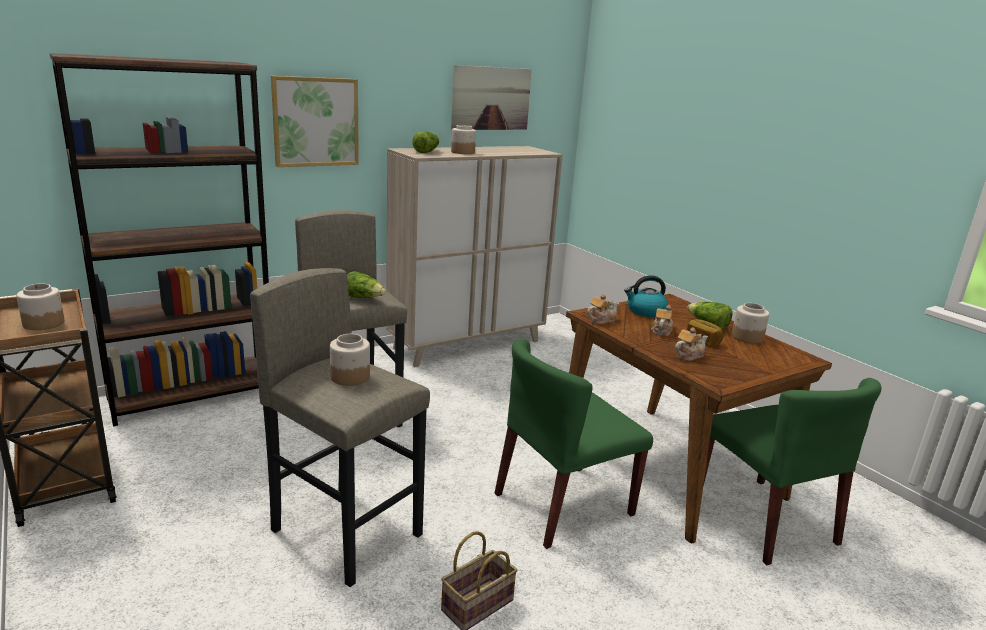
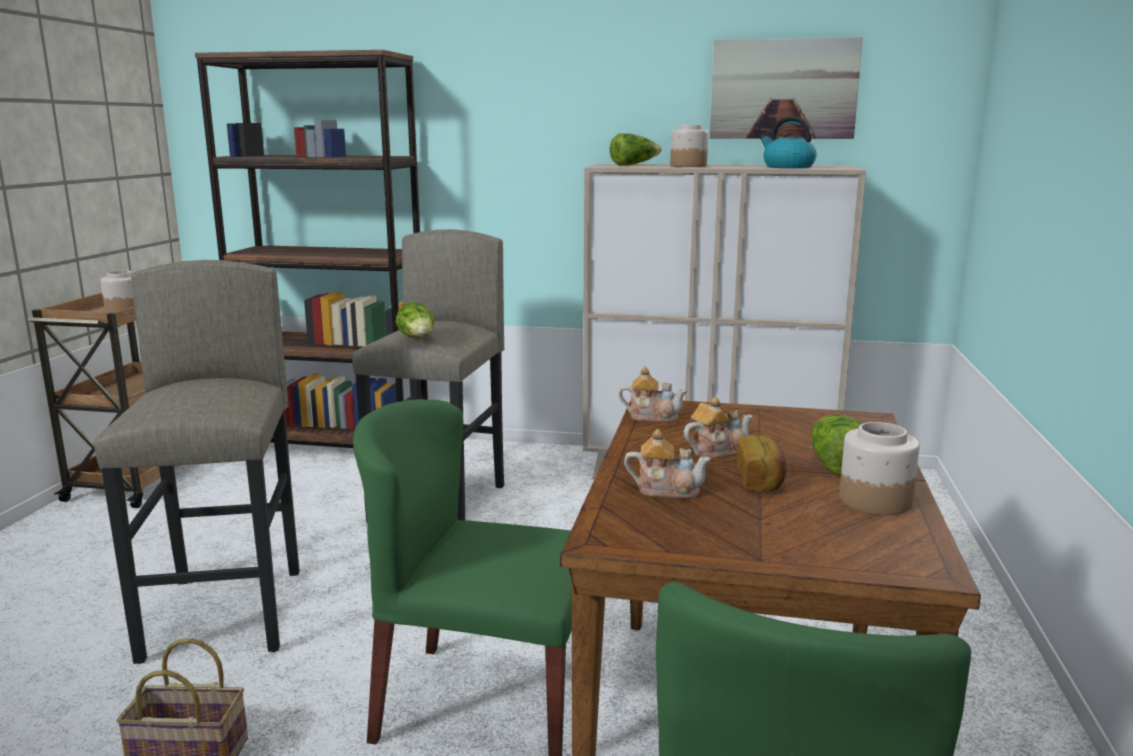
camera: 45 degrees right, 5 degrees down
picture [271,76,359,167] -> none
jar [330,334,370,386] -> none
kettle [624,275,668,317] -> kettle moved to [759,116,817,168]

